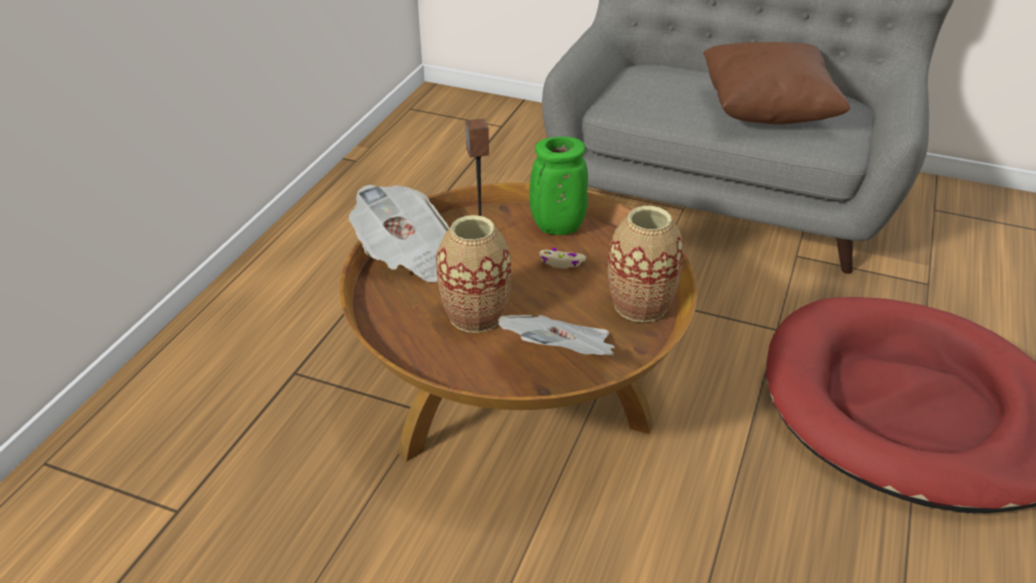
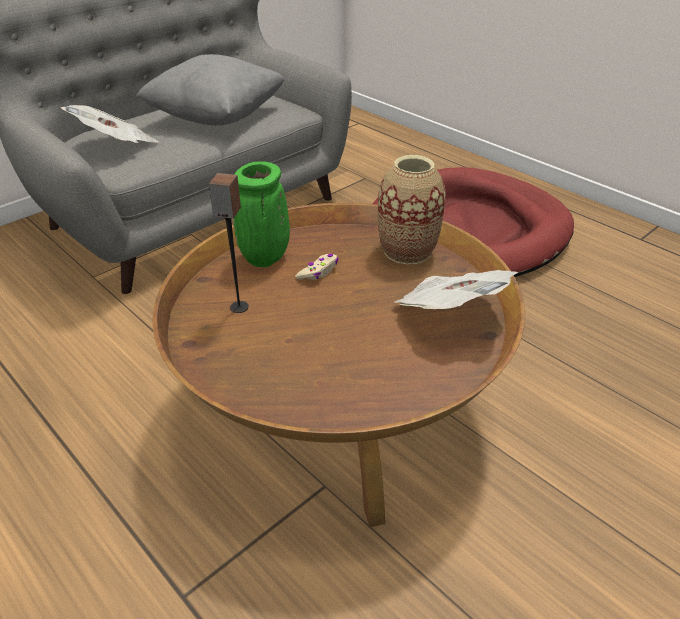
camera: 65 degrees left, 0 degrees up
newspaper [349,185,450,282] -> newspaper moved to [61,105,159,143]
vase [436,215,511,333] -> none
brown pillow [703,42,850,124] -> grey pillow [136,54,285,125]

